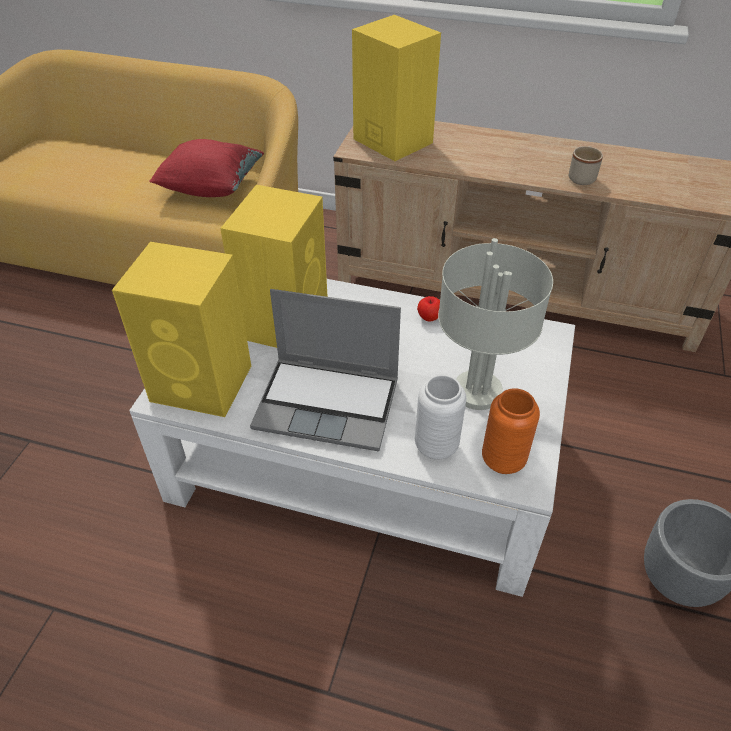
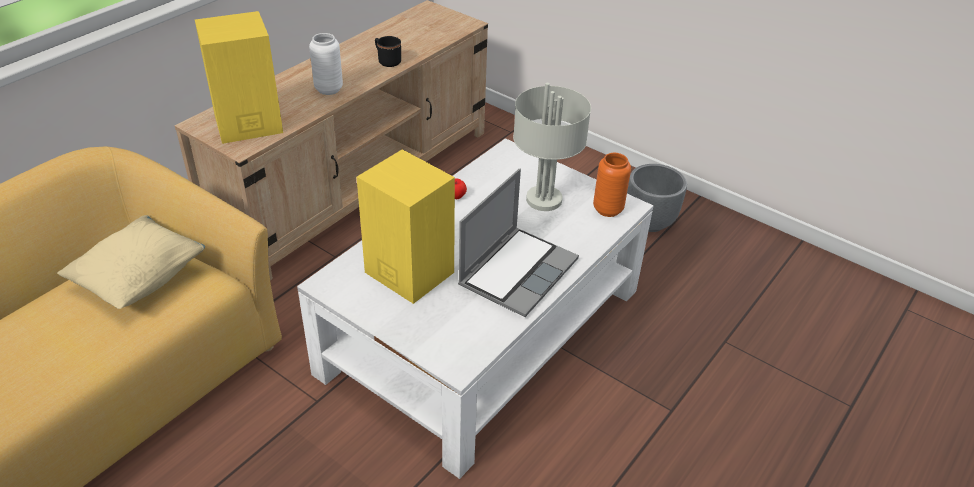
camera: 70 degrees left, 5 degrees down
yellow speaker [112,242,251,417] -> none
red pillow [149,139,264,197] -> beige pillow [57,215,205,309]
white vase [415,375,466,460] -> white vase moved to [309,33,343,95]
beige mug [569,146,603,185] -> black mug [375,36,401,67]

